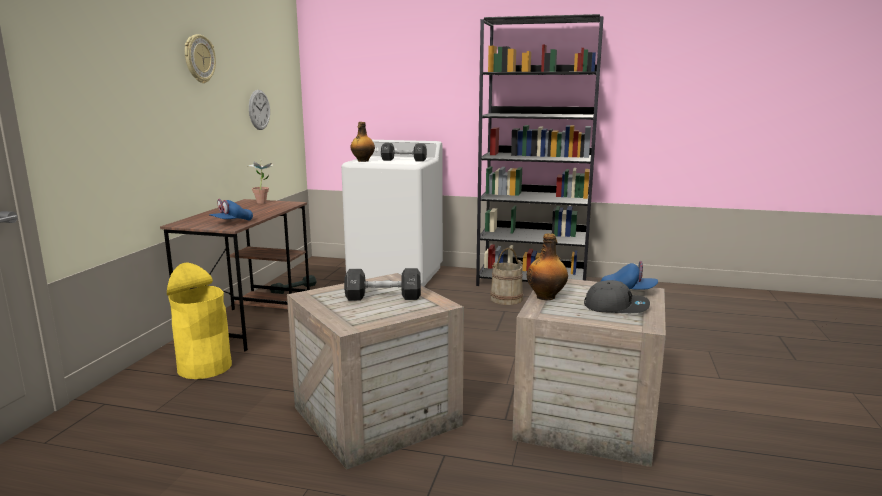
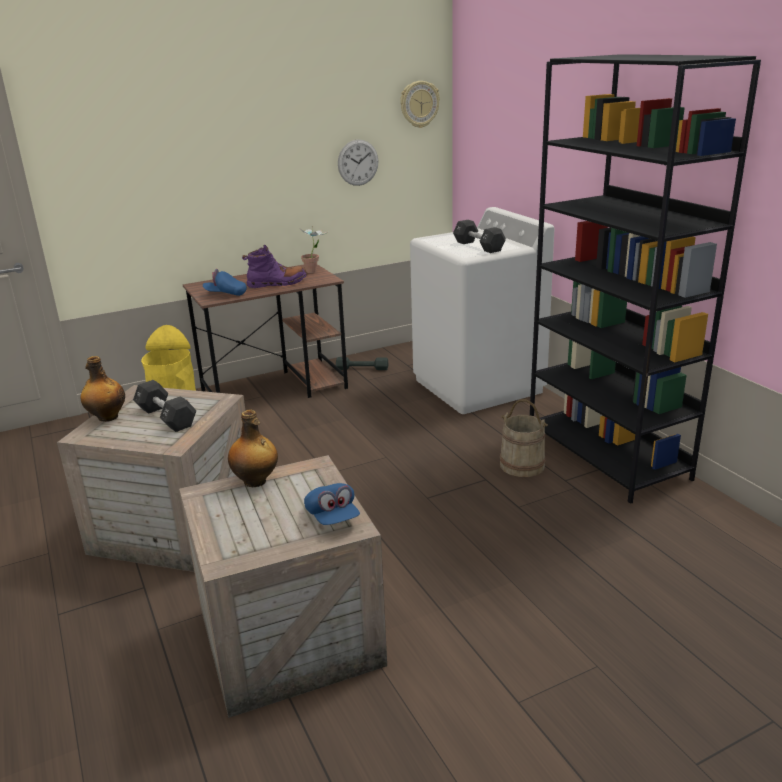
camera: 50 degrees right, 10 degrees up
wall clock [185,34,216,83] -> wall clock moved to [400,81,440,128]
bottle [351,122,375,162] -> bottle moved to [81,356,125,422]
grey cap [584,280,650,313] -> none
none -> purple boot [242,245,306,288]

